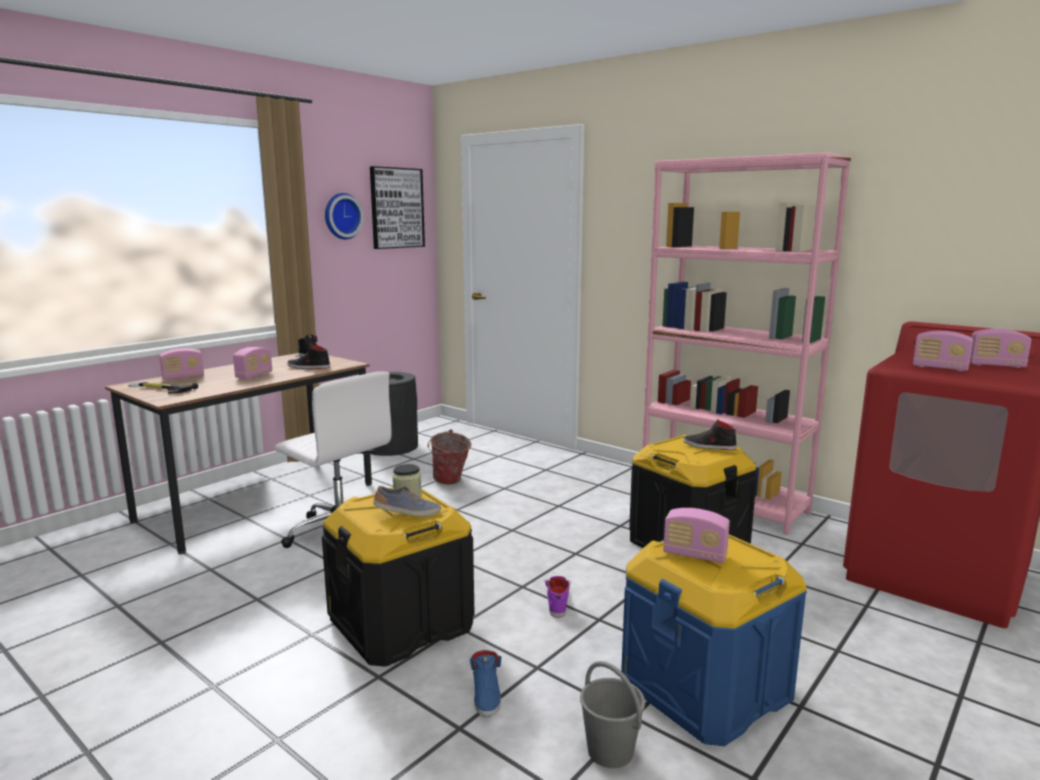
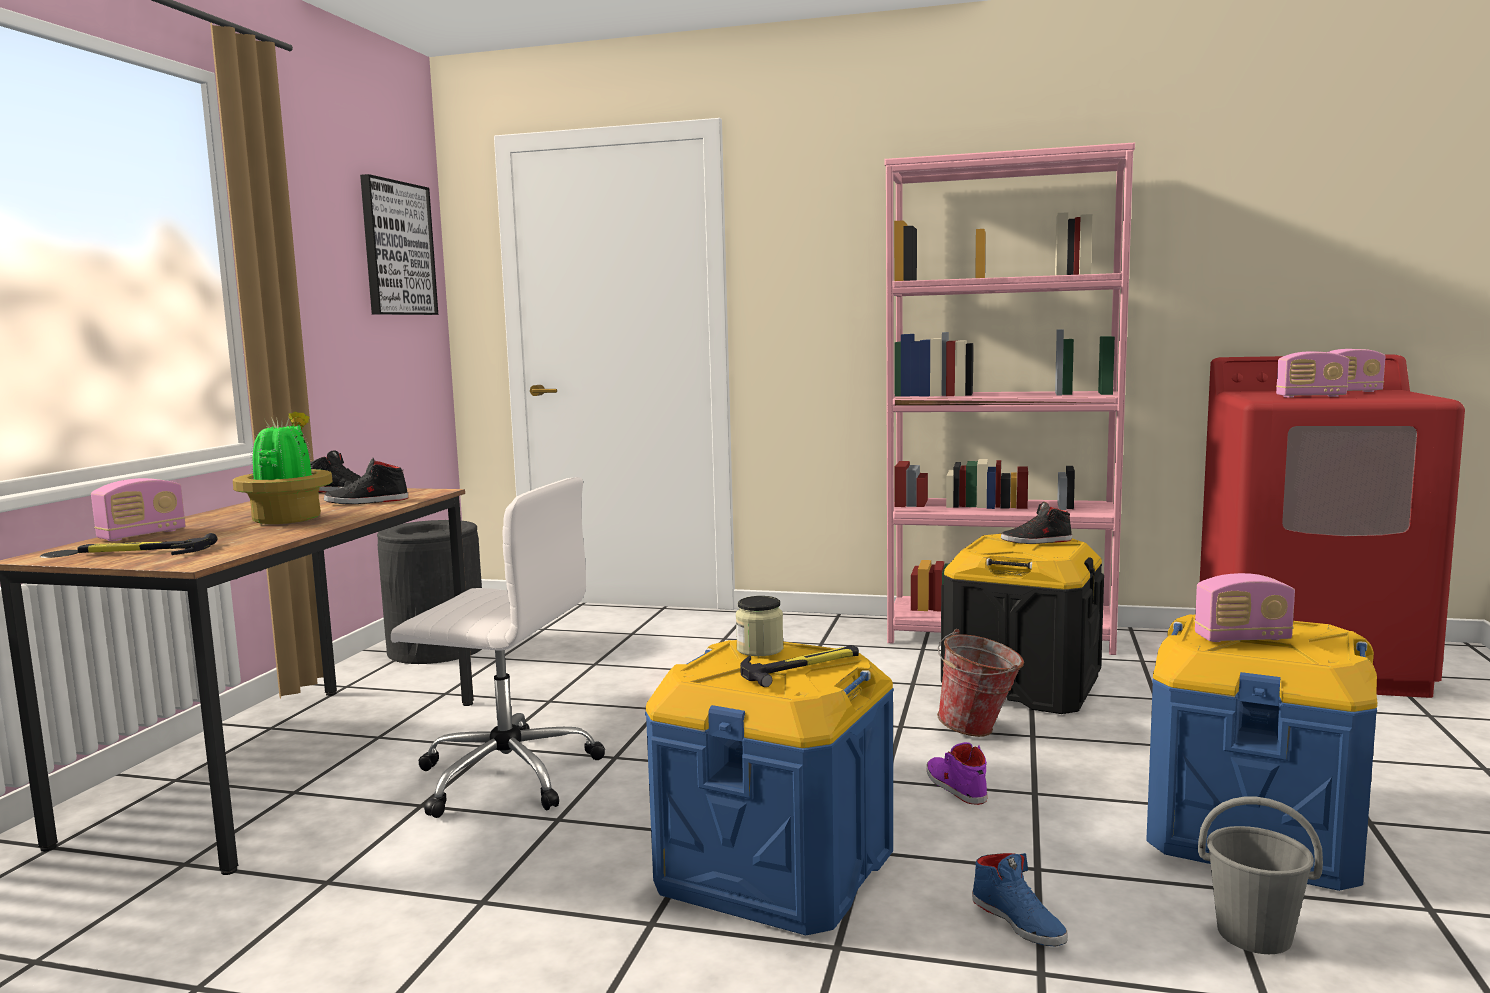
camera: 25 degrees left, 5 degrees down
radio [233,347,272,379] -> potted plant [233,412,333,524]
black storage box [322,487,474,667] -> blue storage box [645,640,894,935]
wall clock [325,193,364,239] -> none
shoe [373,486,441,517] -> hammer [740,645,859,687]
bucket [427,429,471,484] -> bucket moved to [937,629,1024,737]

